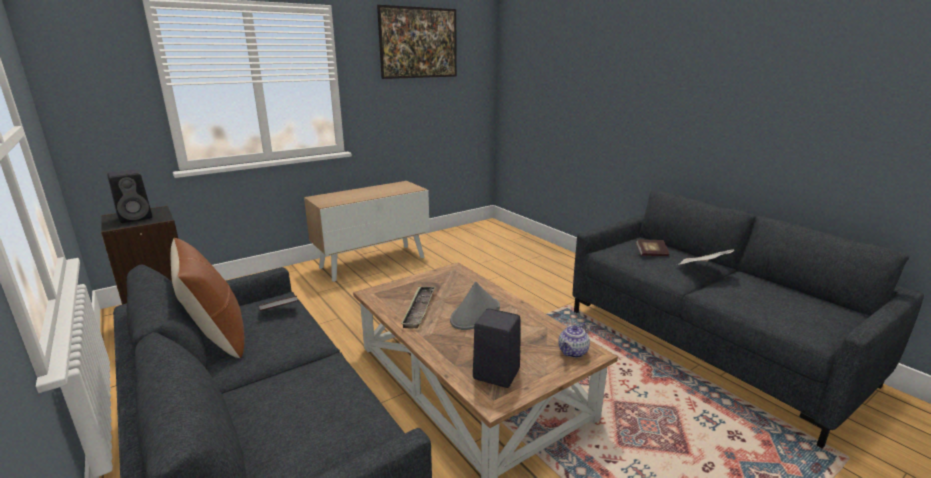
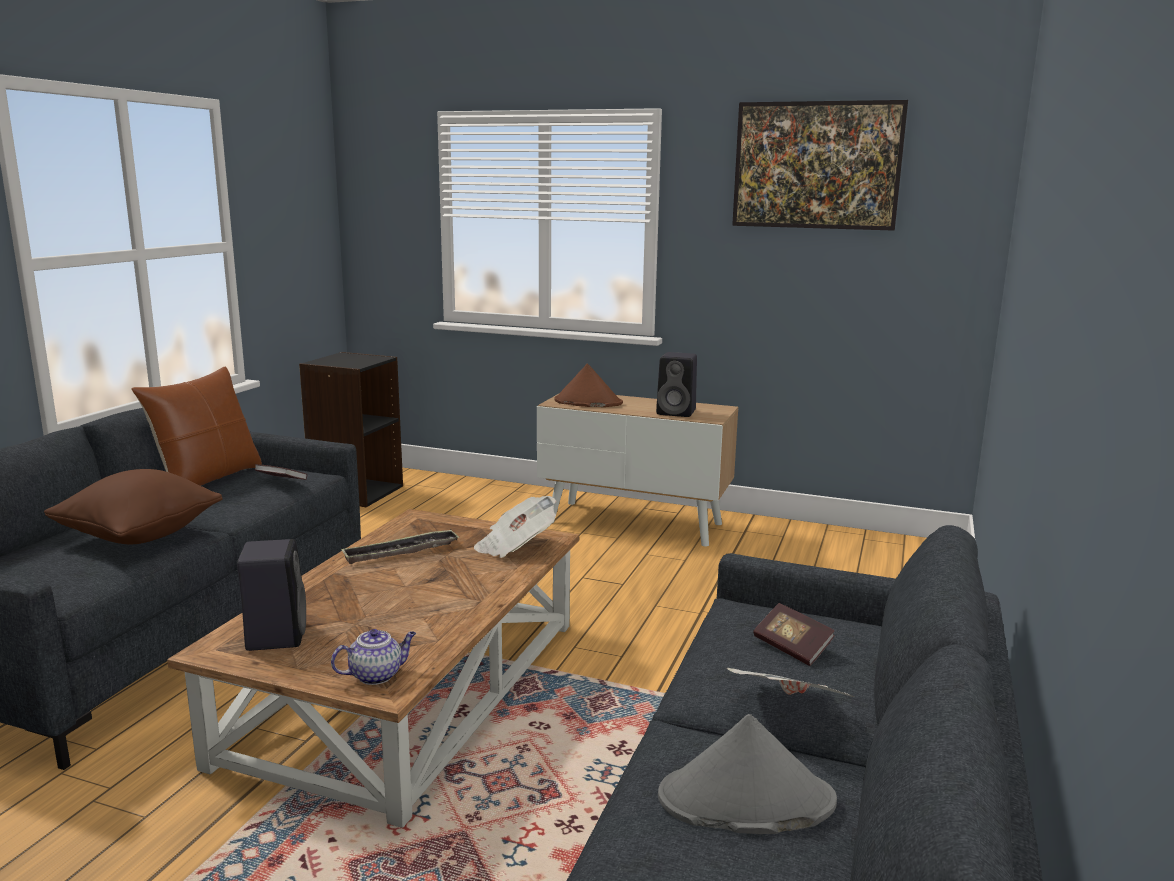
camera: 55 degrees right, 5 degrees down
black speaker [107,170,152,223] -> black speaker moved to [656,352,697,417]
grey hat [450,282,500,330] -> grey hat moved to [658,714,837,834]
teapot [558,323,590,358] -> teapot turned 150 degrees clockwise [331,629,416,685]
none -> brown pillow [44,469,223,544]
none -> newspaper [474,496,557,558]
none -> brown hat [554,364,623,407]

